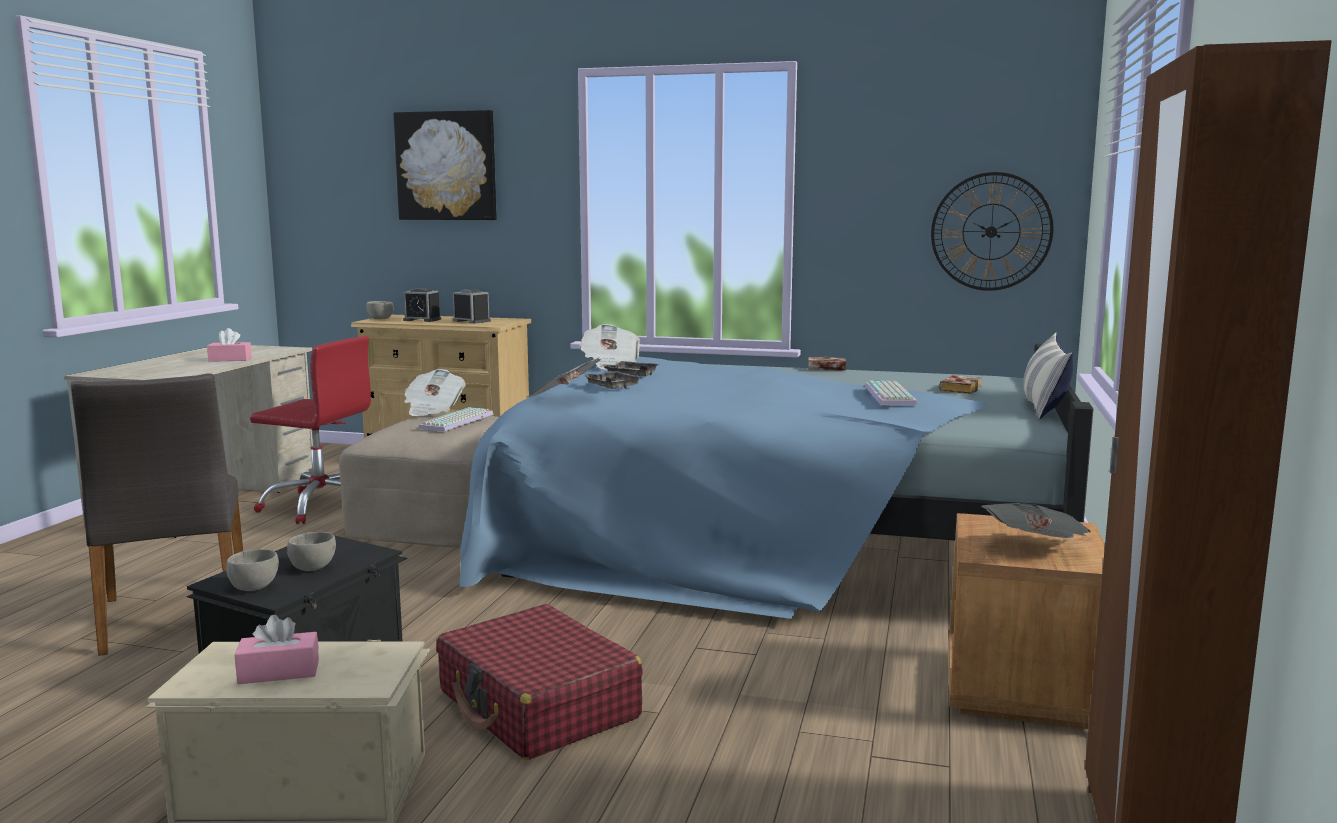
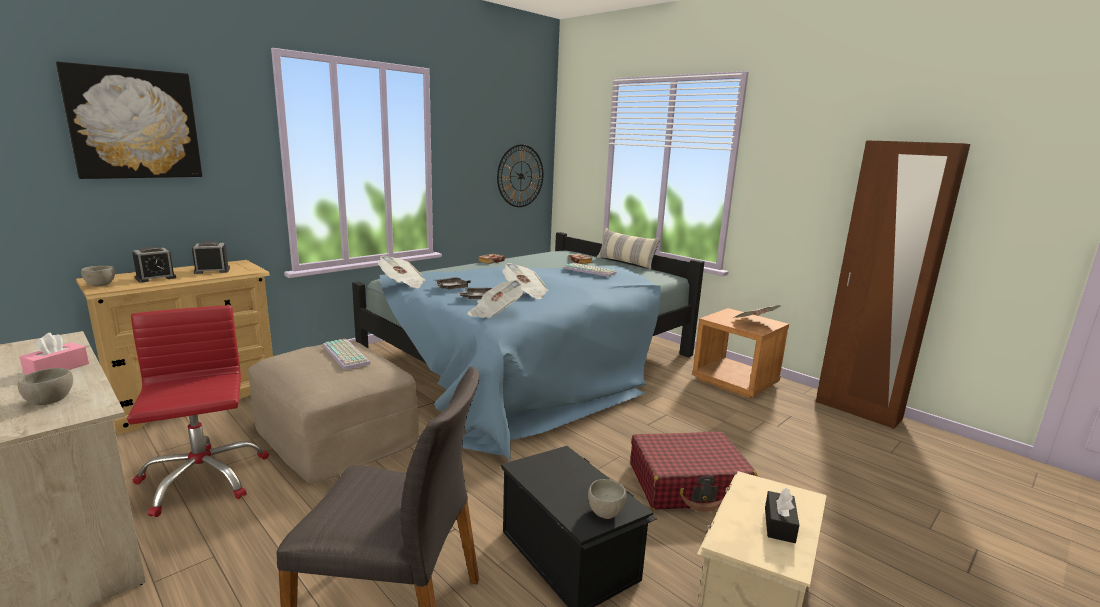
camera: 60 degrees left, 5 degrees up
pink tissue box [235,615,319,684] -> black tissue box [765,488,799,543]
red office chair [250,336,371,524] -> red office chair turned 75 degrees counterclockwise [127,305,269,517]
grey bowl [287,532,336,571] -> grey bowl moved to [18,368,73,405]
newspaper [404,369,466,416] -> newspaper moved to [502,263,549,299]

